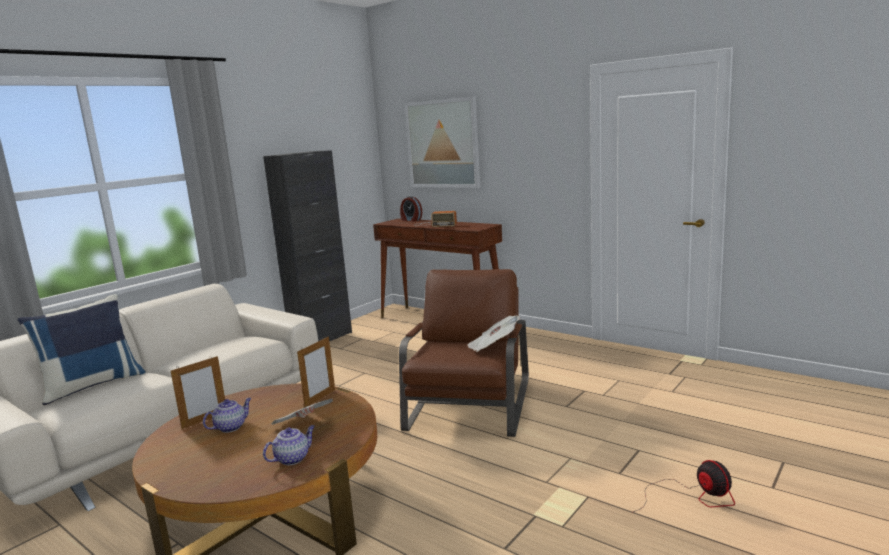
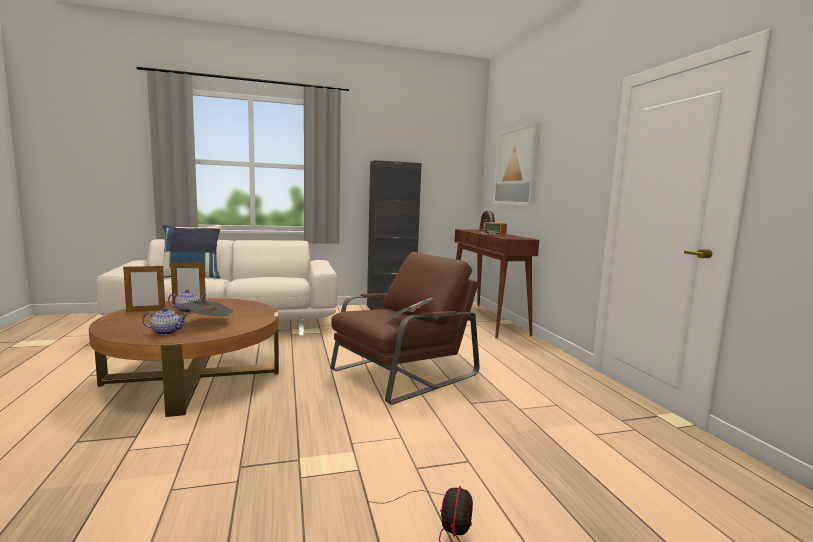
camera: 35 degrees right, 5 degrees down
picture frame [297,337,335,407] -> picture frame moved to [123,264,165,312]

